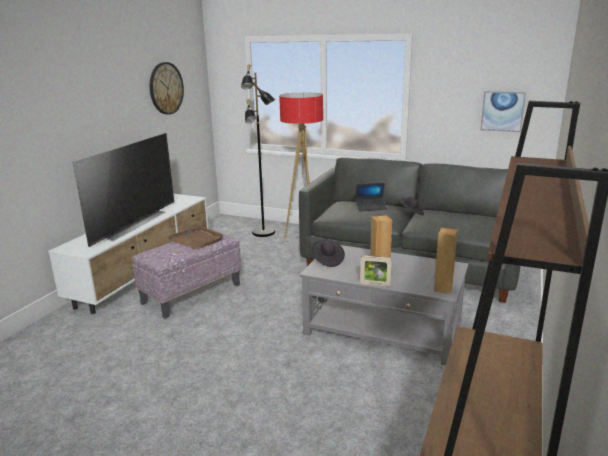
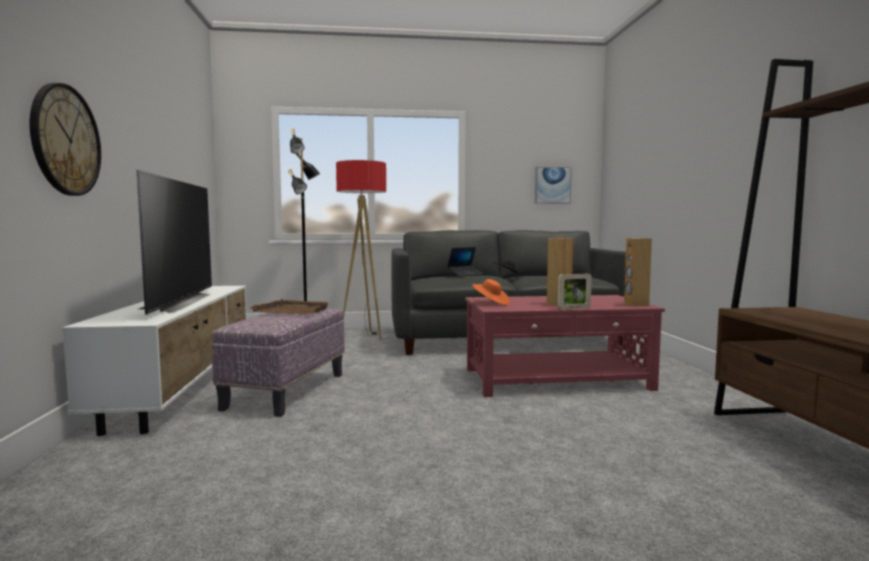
camera: 30 degrees left, 15 degrees down
wall clock [150,62,184,115] -> wall clock moved to [30,83,101,196]
grey coffee table [299,245,468,365] -> red coffee table [465,295,665,397]
black hat [311,241,345,267] -> orange hat [472,279,510,306]

